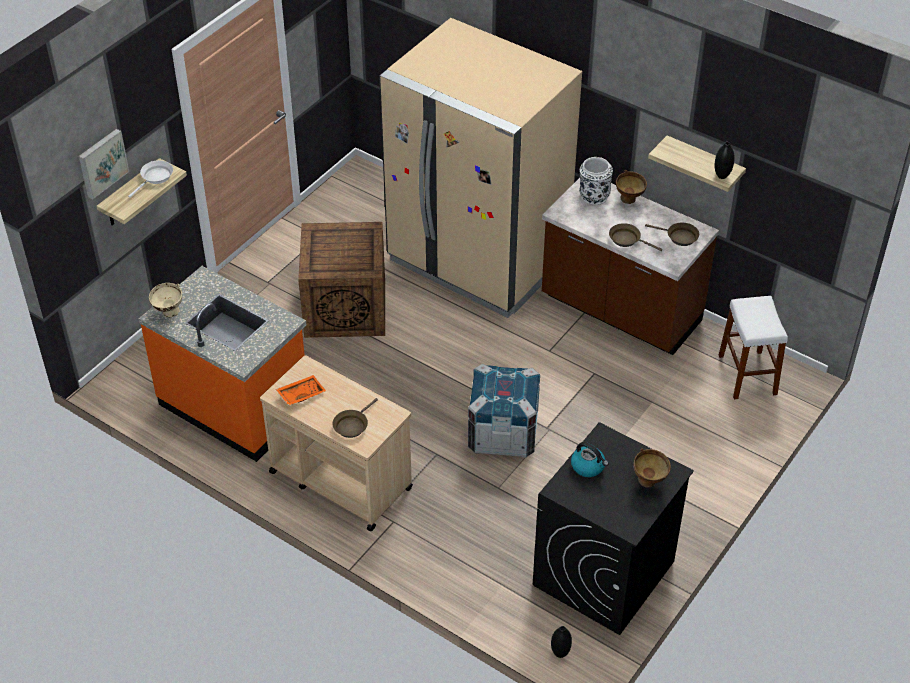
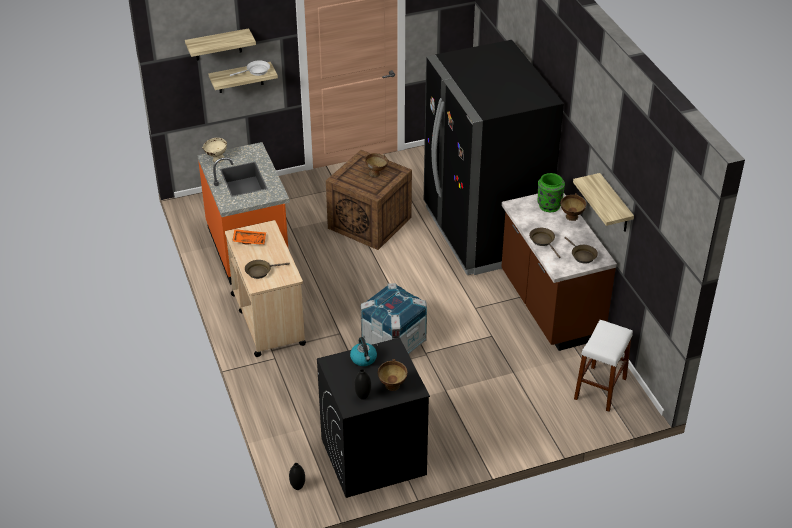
camera: 35 degrees right, 5 degrees down
picture [79,129,129,200] -> shelf [185,28,256,60]
beige fridge [379,18,582,318] -> black fridge [424,40,564,275]
white vase [579,157,613,205] -> green vase [537,173,565,212]
black vase [715,142,735,179] -> black vase moved to [354,369,371,400]
none -> brown bowl [365,153,389,177]

